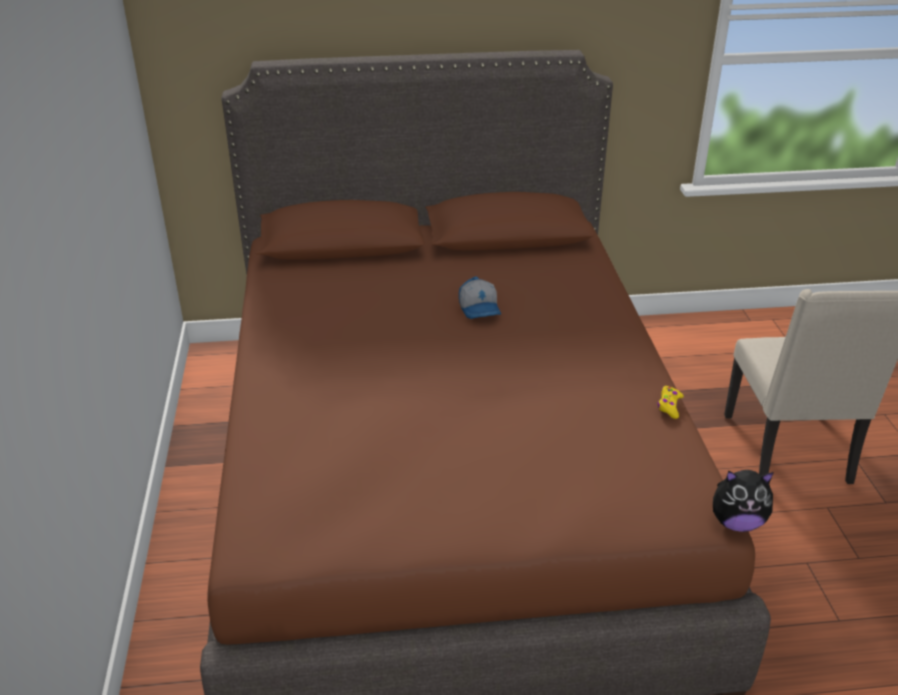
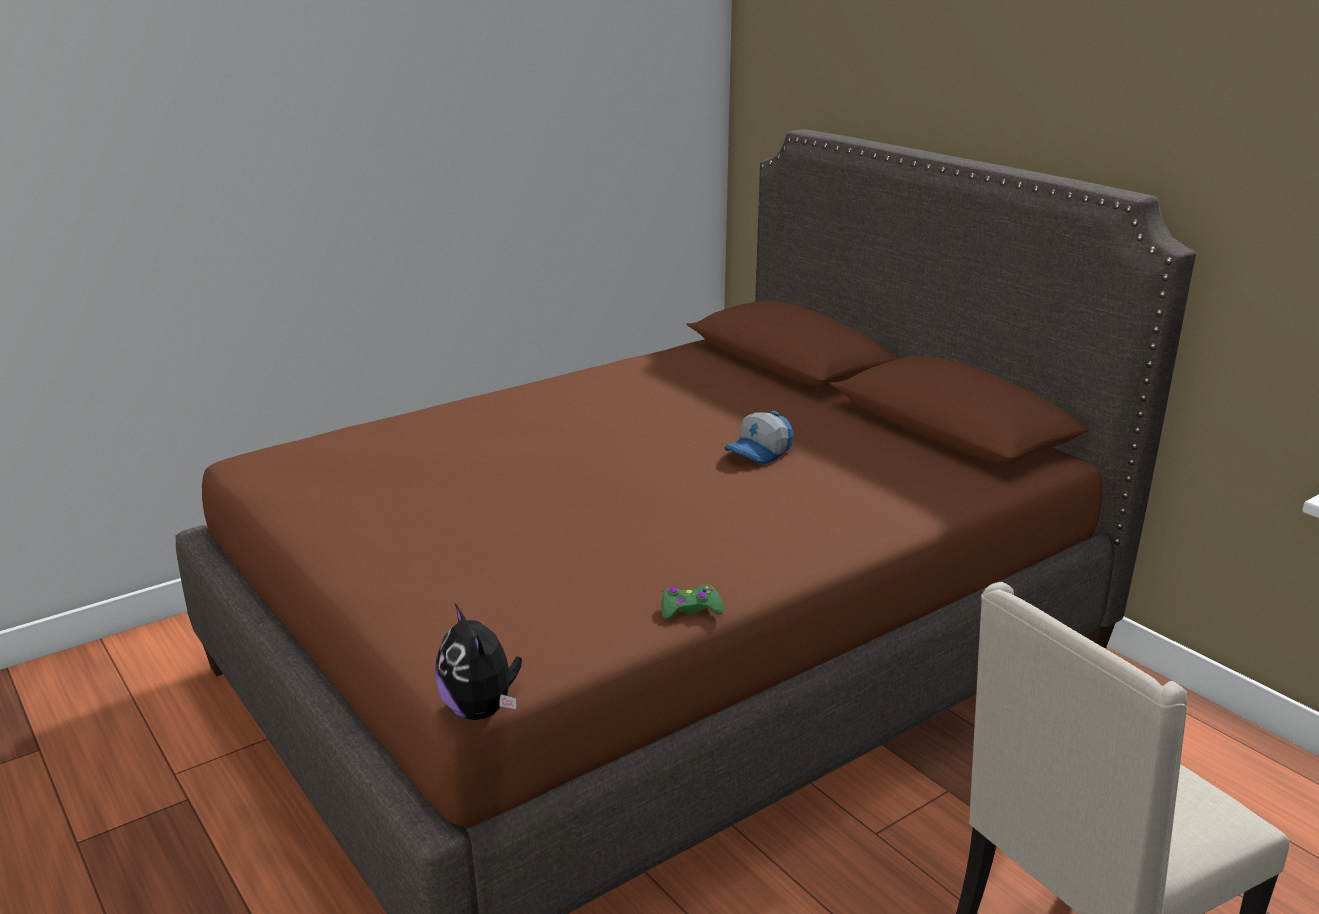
camera: 60 degrees right, 10 degrees down
yellow game controller [657,386,684,419] -> green game controller [661,584,724,620]

